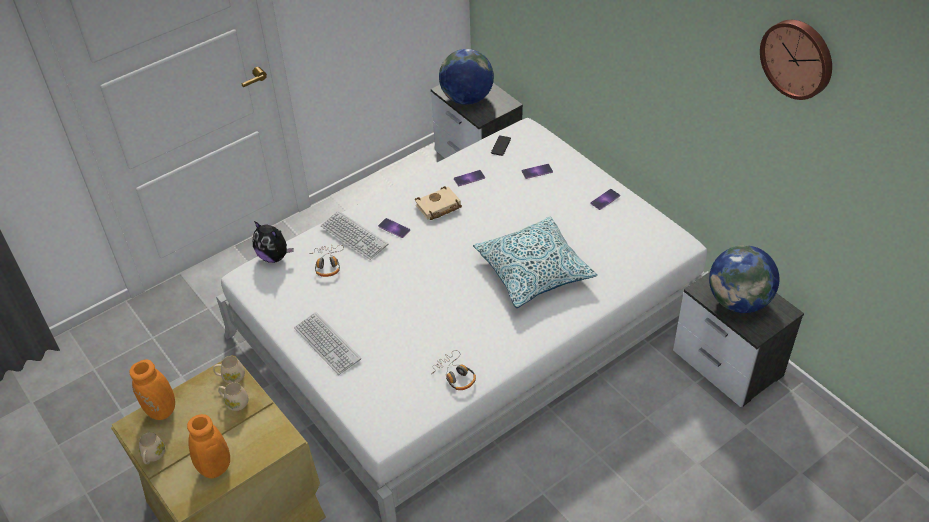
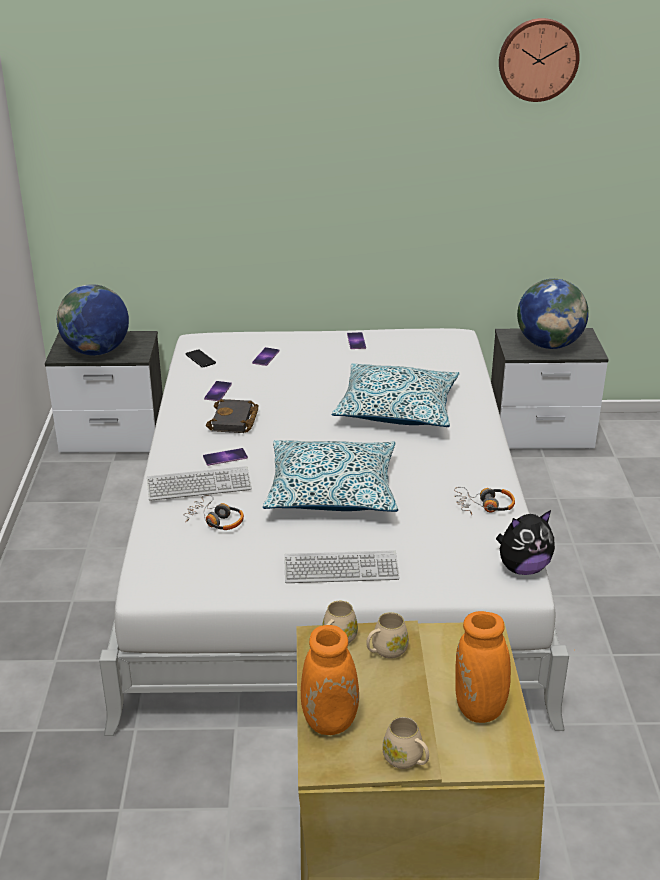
camera: 55 degrees left, 15 degrees down
plush toy [253,221,294,263] -> plush toy moved to [496,510,555,575]
beige book [415,186,462,220] -> black book [206,399,259,433]
none -> pillow [263,440,398,512]

